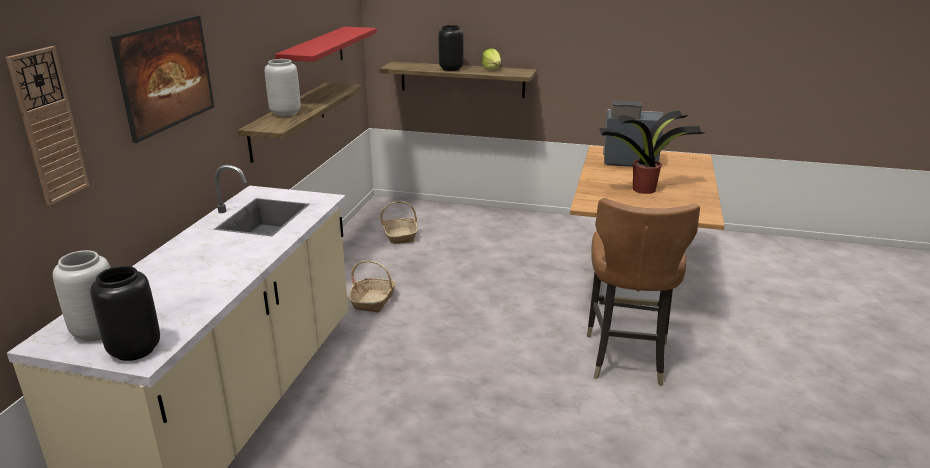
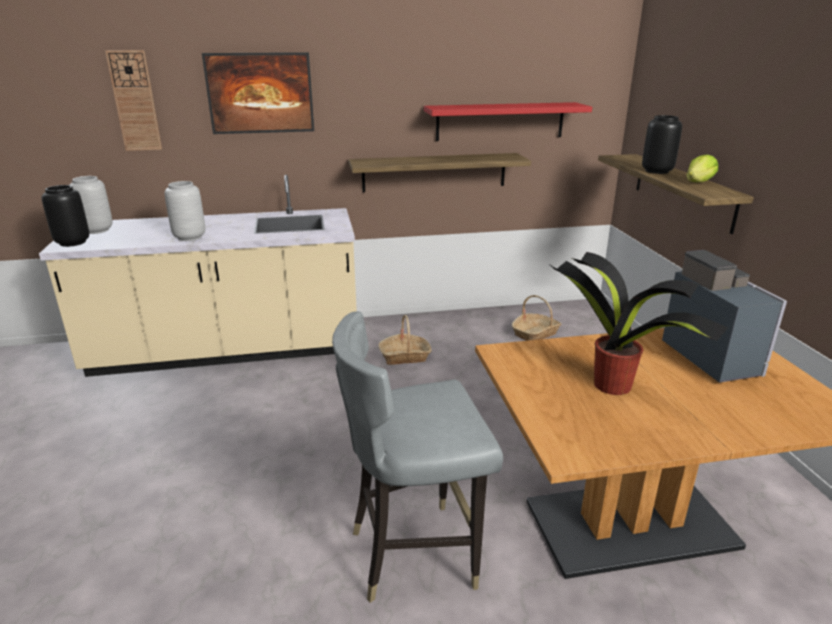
camera: 65 degrees right, 0 degrees up
grey vase [265,59,301,117] -> grey vase moved to [165,181,205,241]
brown chair [587,198,700,386] -> grey chair [332,311,503,603]

